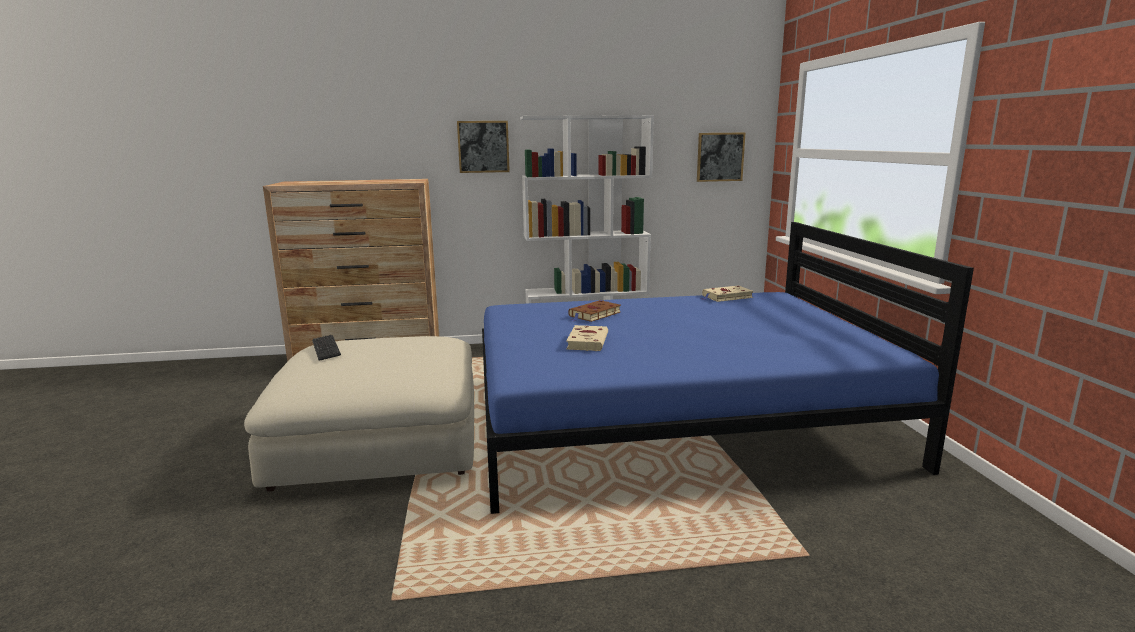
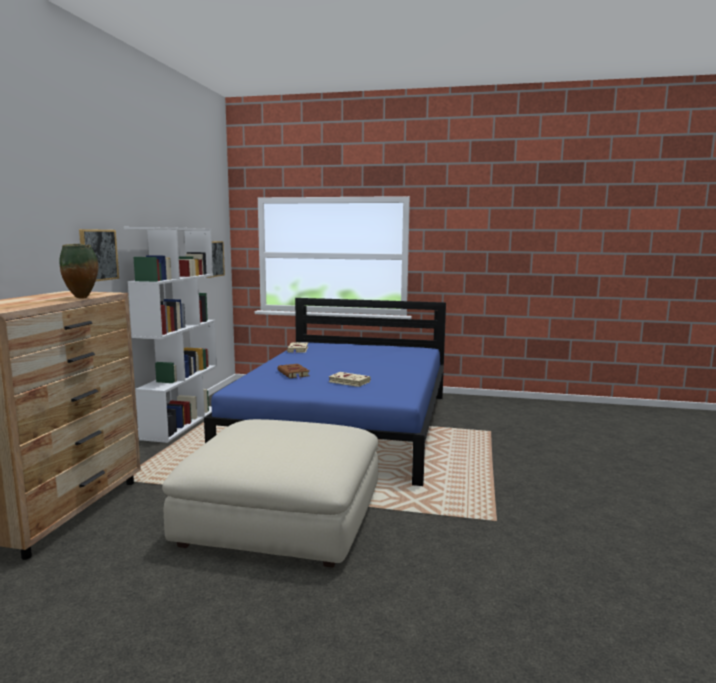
camera: 70 degrees left, 5 degrees down
keyboard [312,335,341,361] -> none
none -> vase [60,244,98,299]

